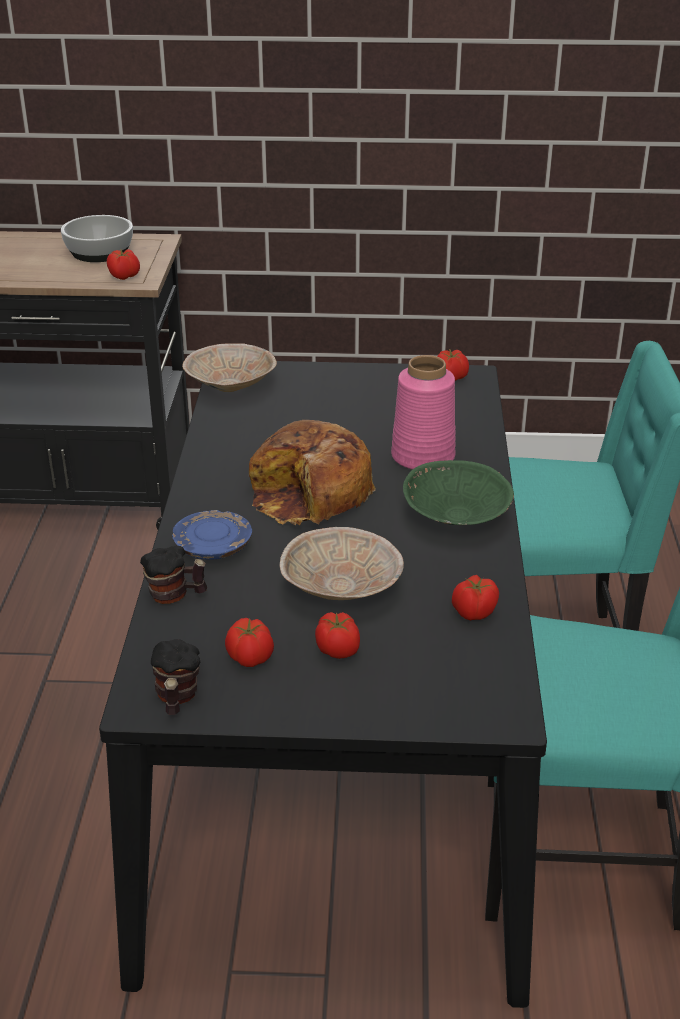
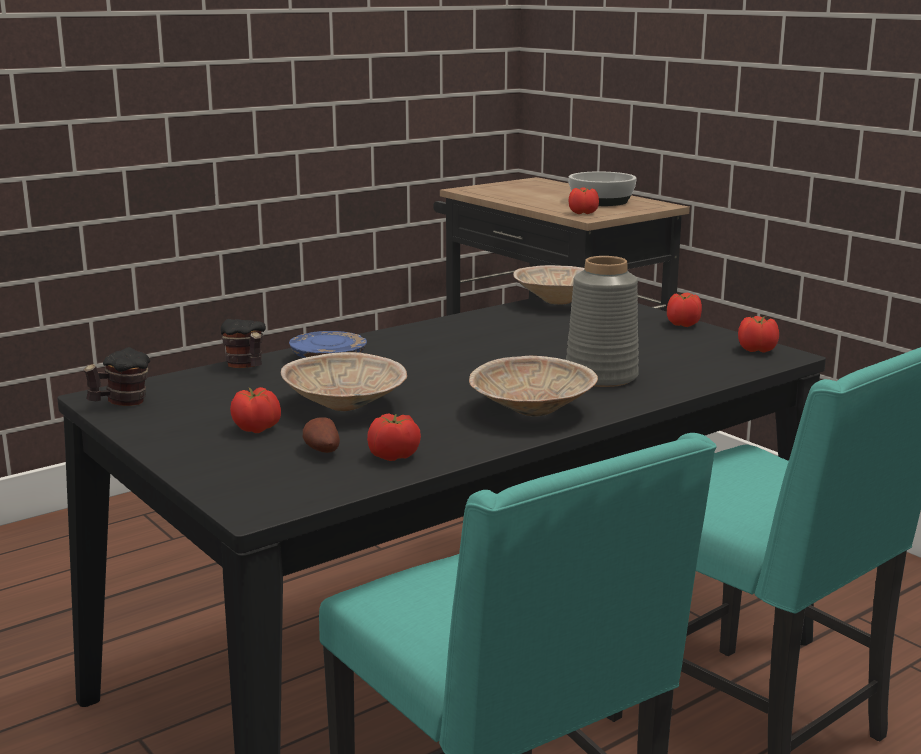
camera: 50 degrees right, 15 degrees down
tomato [225,618,274,667] -> tomato moved to [667,292,702,327]
bread [249,420,376,525] -> none
pink vase [391,355,456,470] -> grey vase [566,256,639,387]
green bowl [403,460,514,525] -> beige bowl [469,356,598,417]
none -> potato [303,417,340,453]

